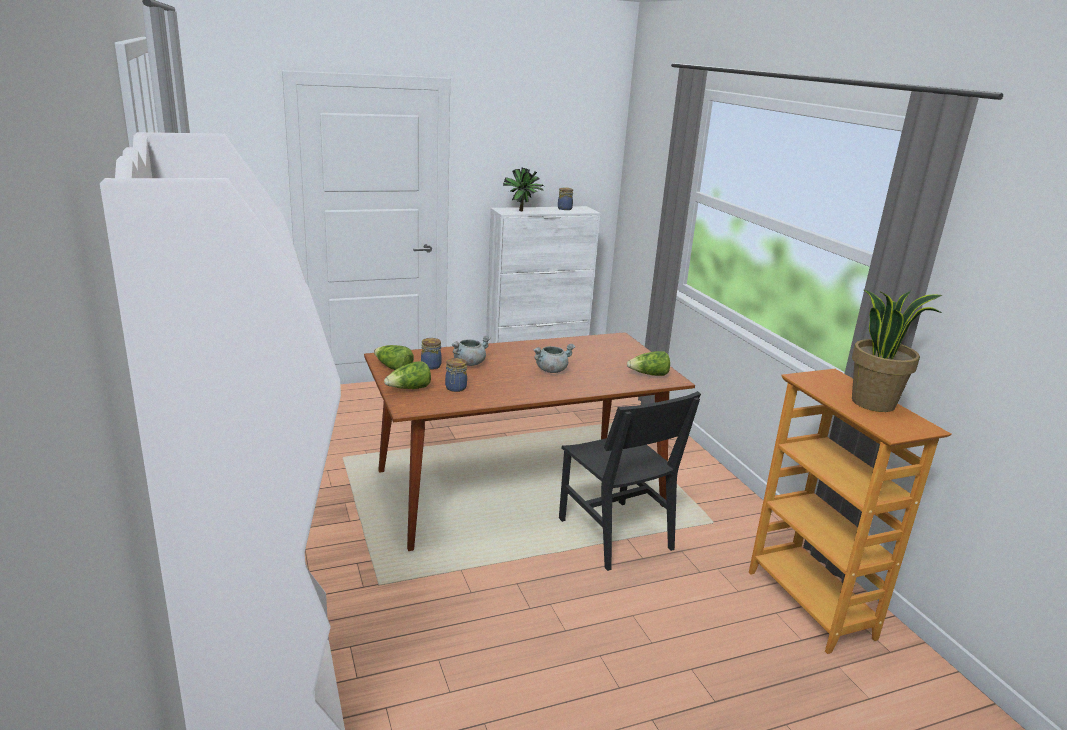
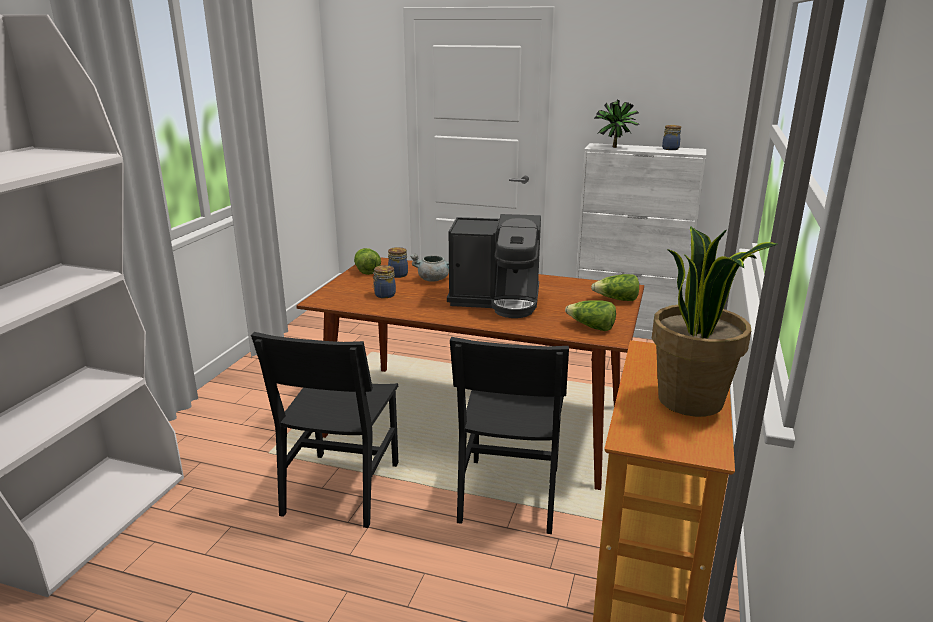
camera: 40 degrees right, 0 degrees up
lettuce [384,361,431,389] -> lettuce moved to [591,274,639,301]
grey cooking pot [534,344,575,373] -> coffee machine [447,214,541,318]
none -> black chair [251,332,399,528]

